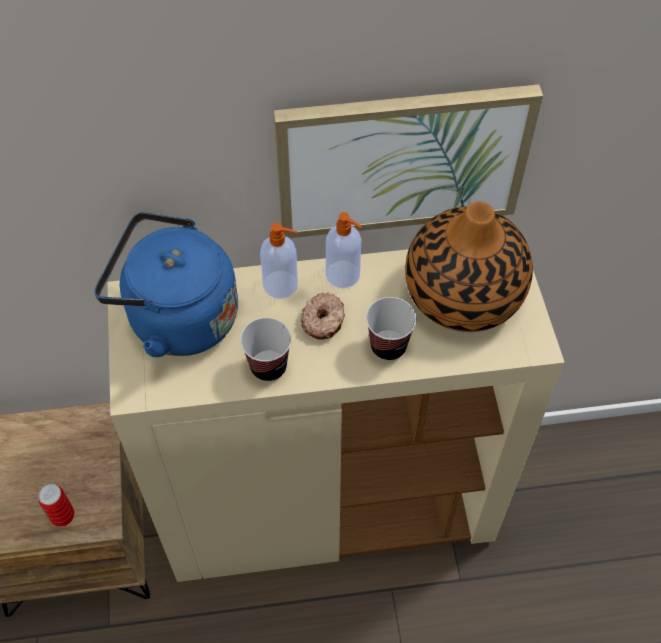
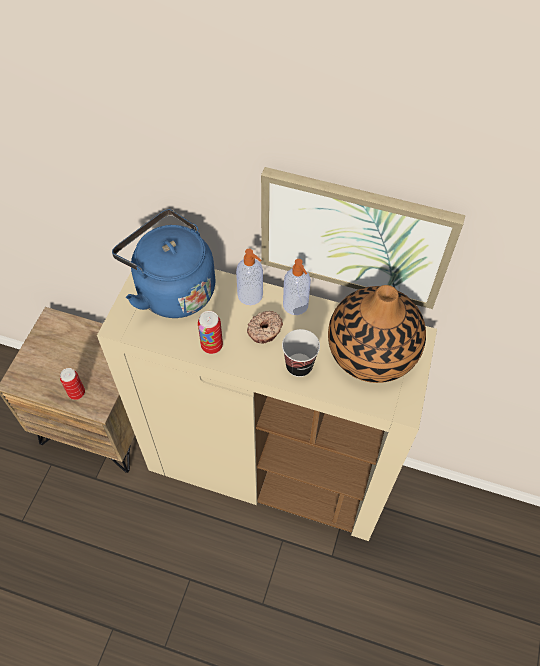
camera: 25 degrees right, 0 degrees up
cup [240,317,291,382] -> can [198,311,223,354]

